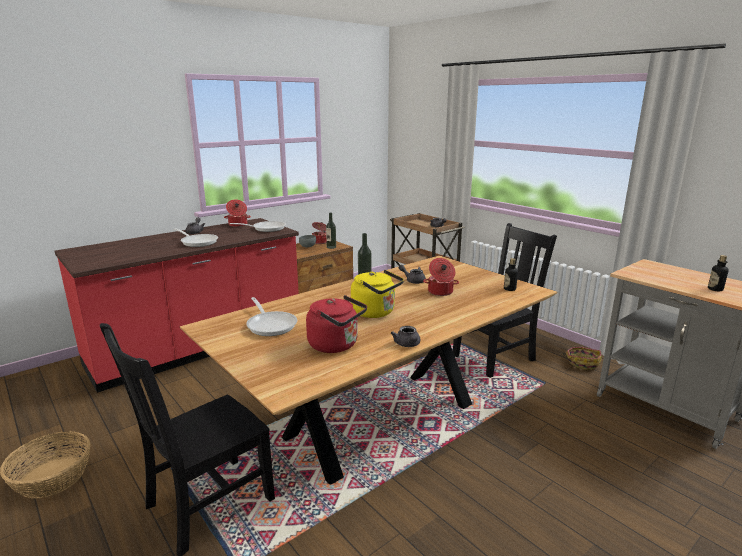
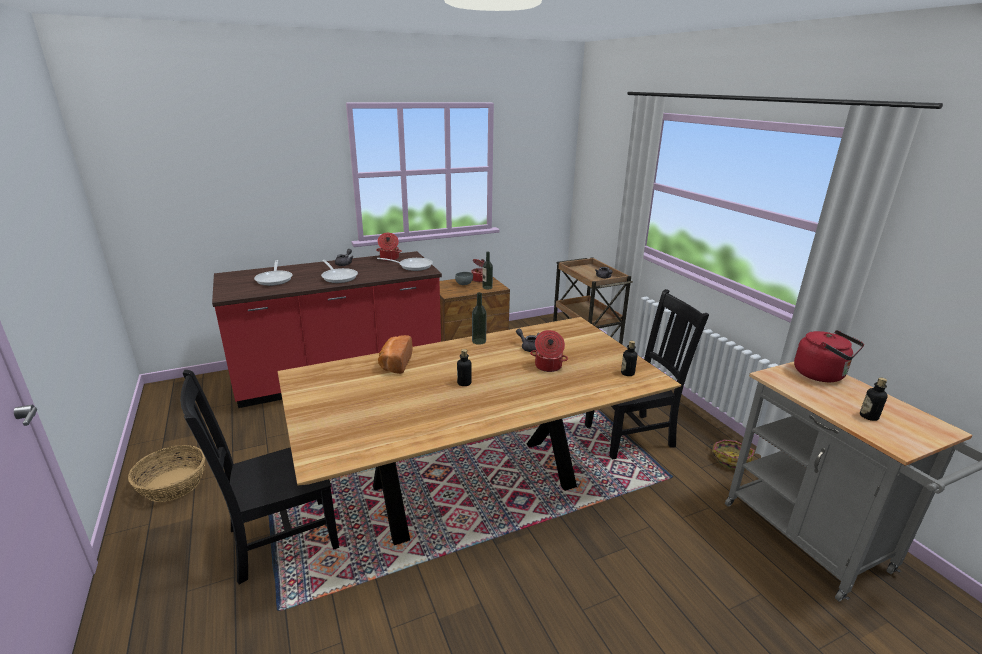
camera: 15 degrees right, 5 degrees up
frying pan [246,297,297,336] -> frying pan moved to [254,260,292,286]
red kettle [306,295,367,353] -> red kettle moved to [794,330,864,382]
yellow kettle [351,270,404,318] -> bottle [457,349,472,386]
grey teapot [391,326,420,347] -> none
none -> bread [378,335,412,374]

